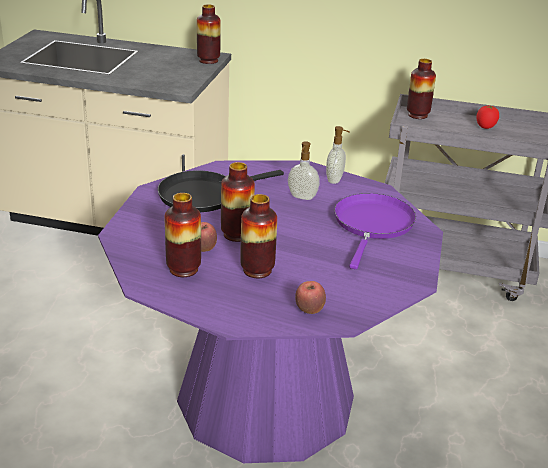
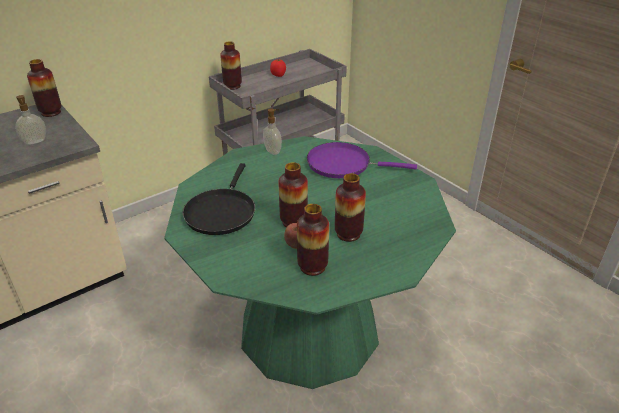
camera: 50 degrees left, 5 degrees up
purple dining table [98,161,443,463] -> green dining table [164,136,456,389]
soap dispenser [288,141,320,200] -> soap dispenser moved to [15,95,46,145]
apple [295,281,326,314] -> none
purple frying pan [334,193,416,269] -> purple frying pan turned 45 degrees counterclockwise [307,142,417,178]

